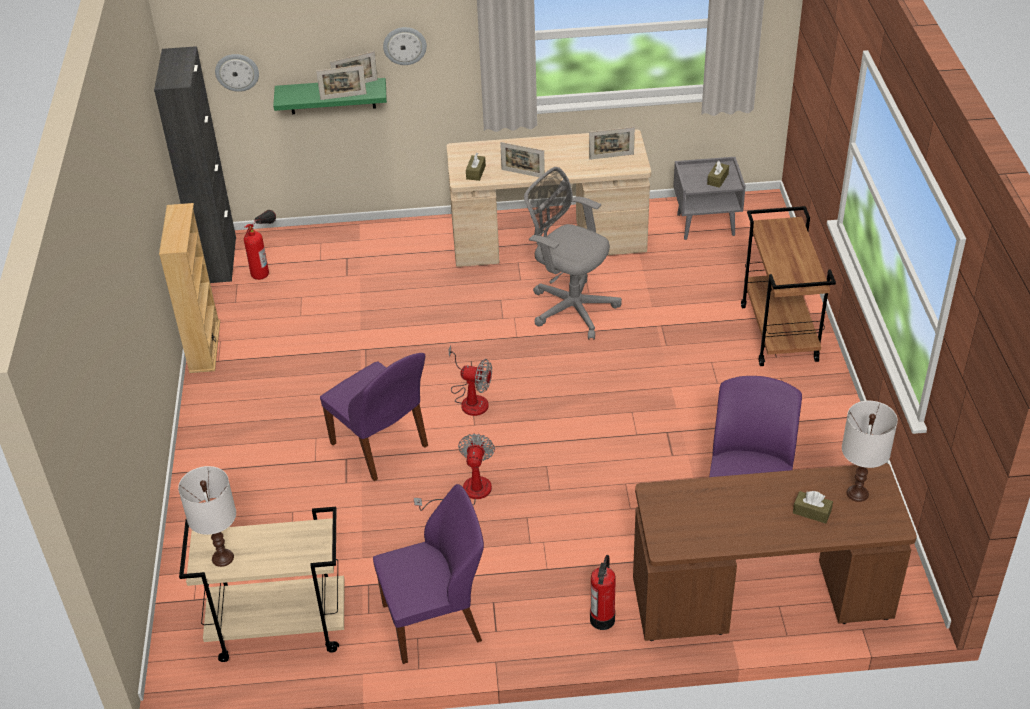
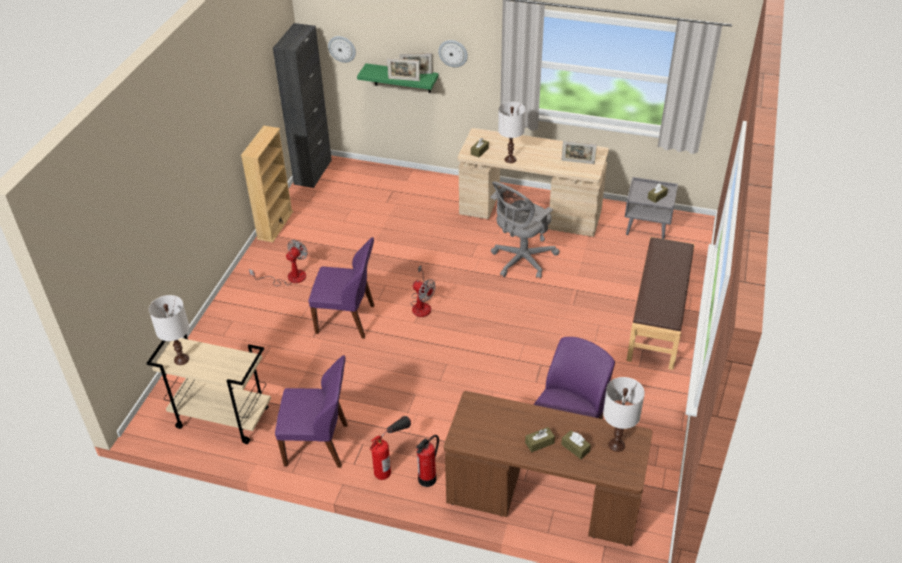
camera: 20 degrees right, 0 degrees up
fire extinguisher [244,210,276,280] -> fire extinguisher moved to [369,416,411,480]
purple chair [320,353,428,481] -> purple chair turned 60 degrees counterclockwise [308,237,374,339]
fan [414,433,495,511] -> fan moved to [249,240,308,286]
picture frame [500,142,545,177] -> white table lamp [498,102,526,163]
grey office chair [524,167,622,340] -> grey office chair turned 105 degrees counterclockwise [490,181,559,279]
brown cart [741,206,836,366] -> brown bench [626,237,695,370]
none -> brown tissue box [525,427,555,452]

